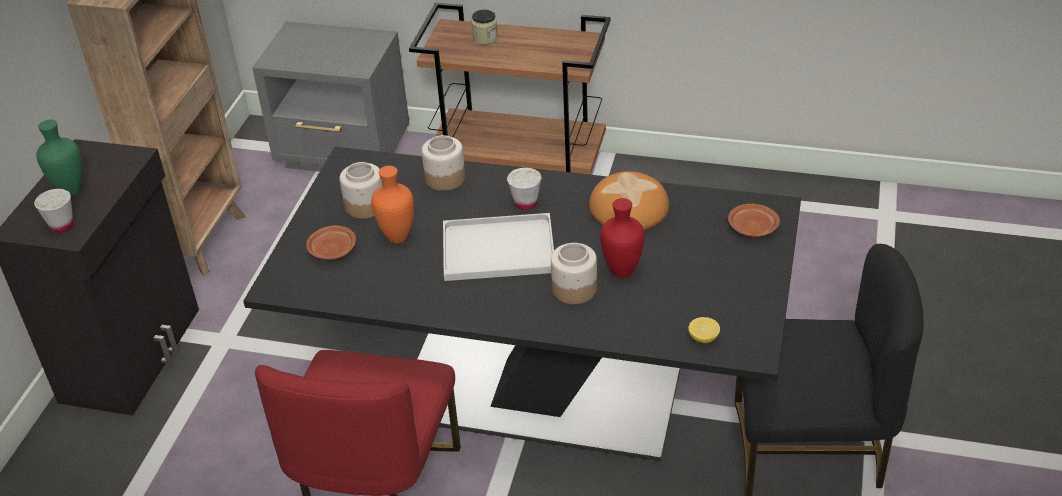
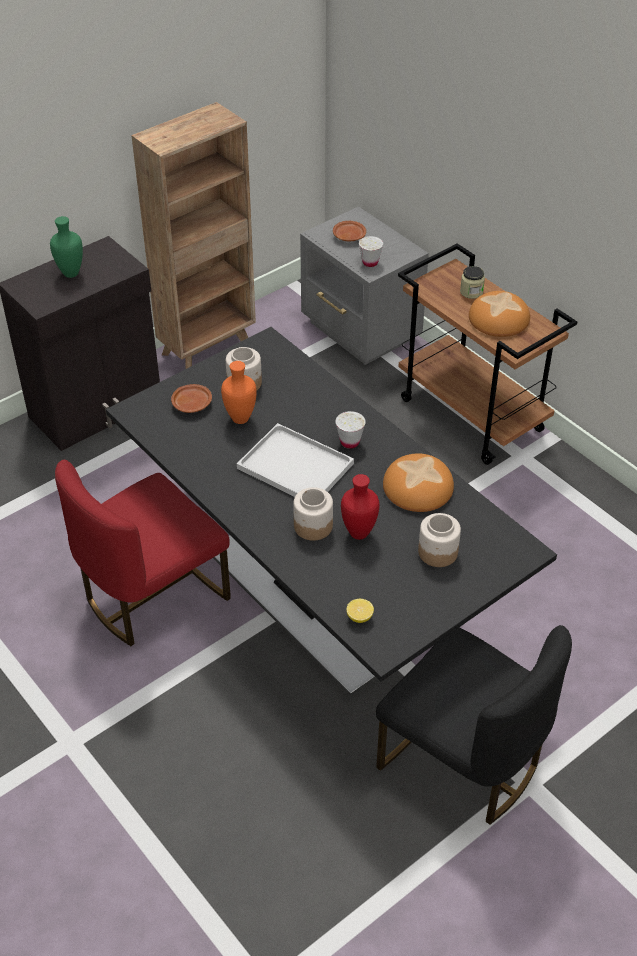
camera: 35 degrees right, 5 degrees up
white cup [34,189,73,233] -> white cup moved to [359,236,383,267]
jar [422,135,465,191] -> jar moved to [418,513,461,567]
brown plate [728,204,780,237] -> brown plate moved to [333,221,366,241]
none -> bread [469,291,530,337]

